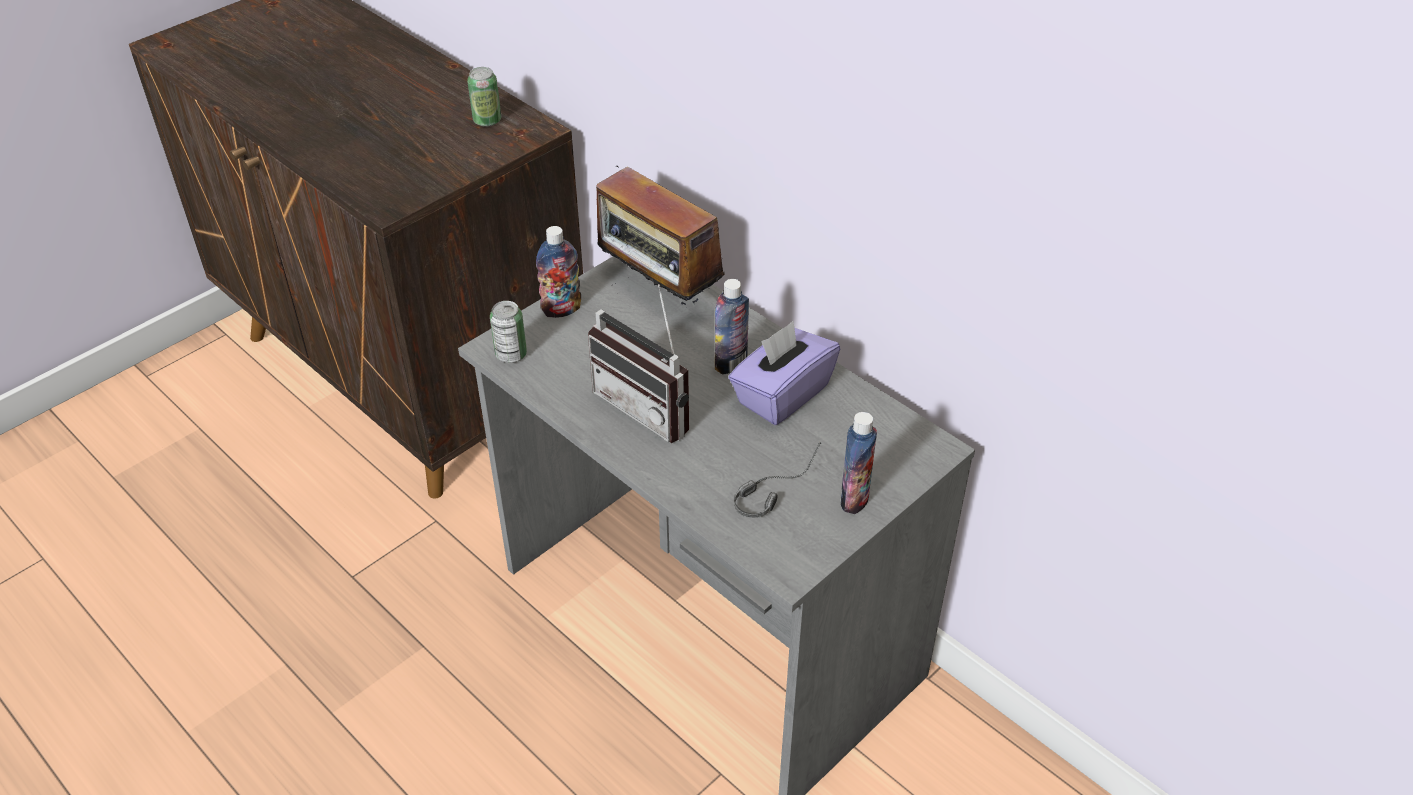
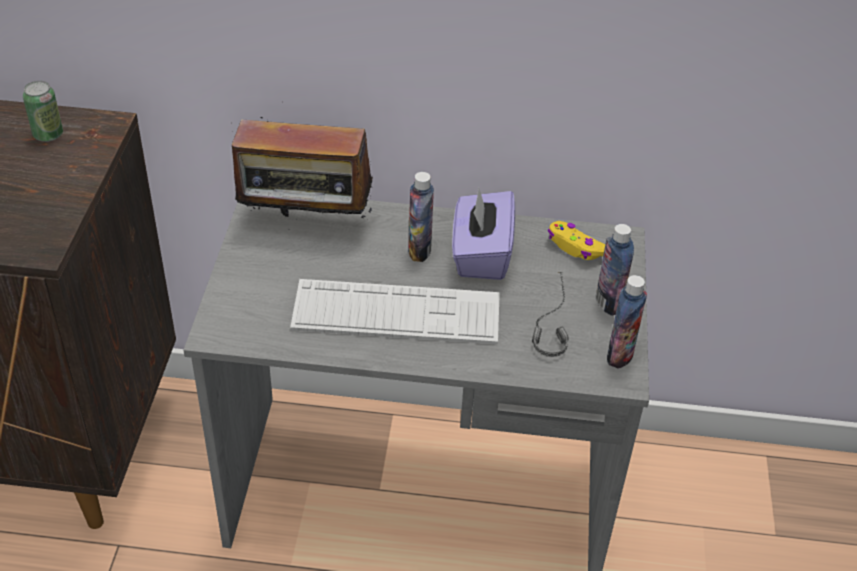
camera: 40 degrees left, 0 degrees up
can [490,301,527,363] -> none
bottle [536,226,581,318] -> bottle moved to [607,275,647,369]
radio [588,284,689,443] -> keyboard [290,279,500,344]
none -> yellow game controller [548,221,605,260]

